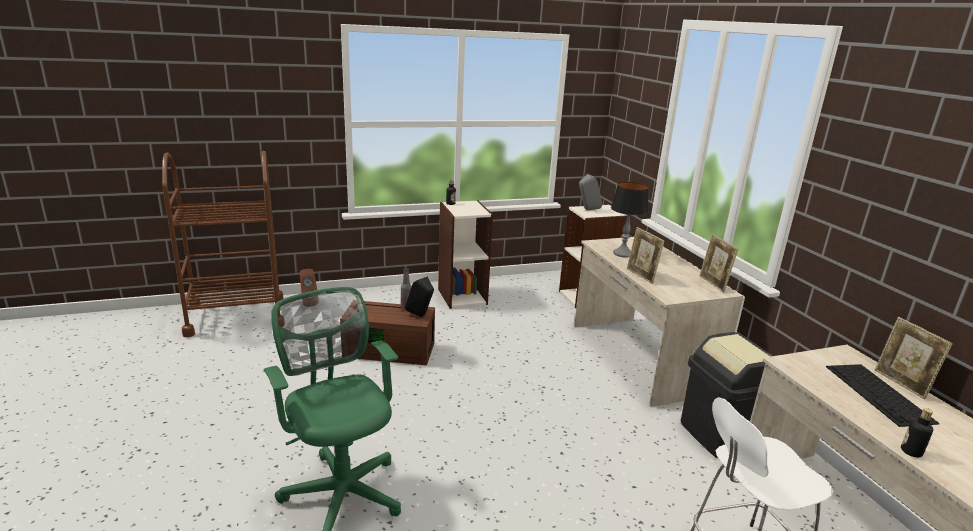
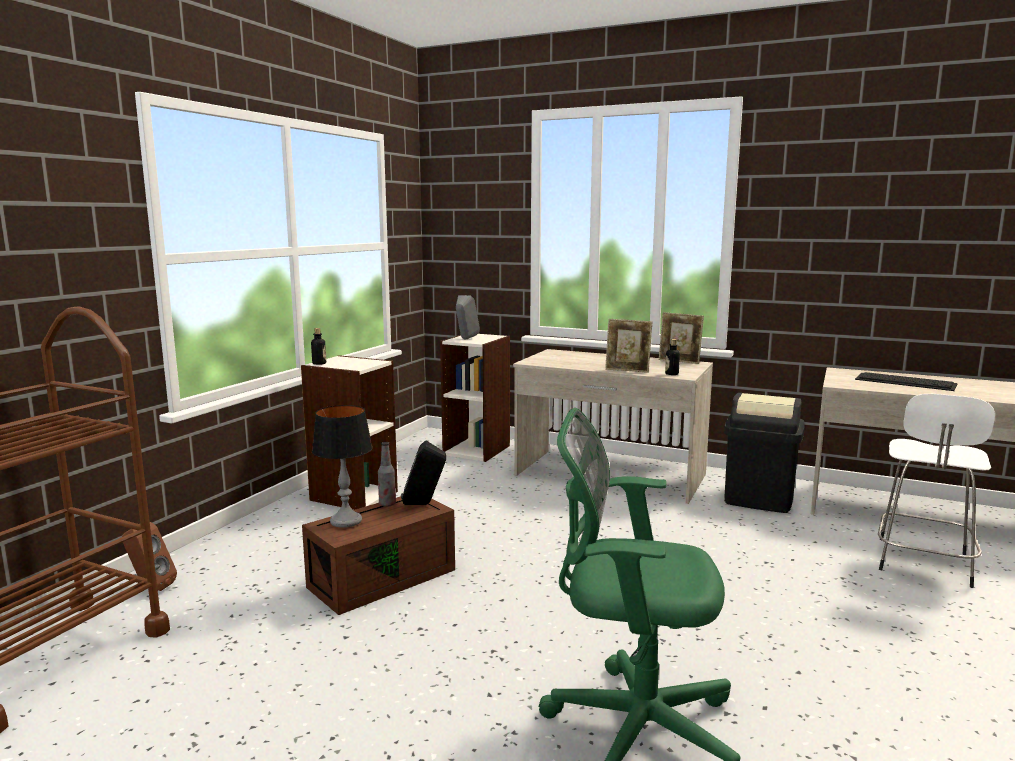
camera: 45 degrees left, 10 degrees down
table lamp [611,182,649,258] -> table lamp moved to [312,405,373,528]
picture frame [875,317,953,399] -> none
bottle [901,408,933,458] -> bottle moved to [665,339,680,375]

